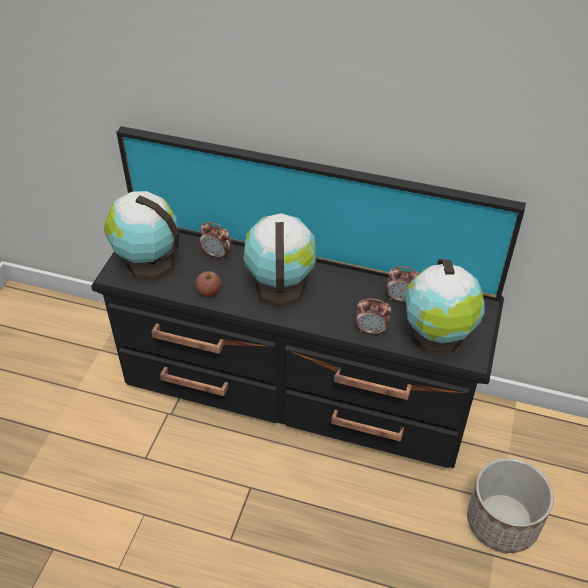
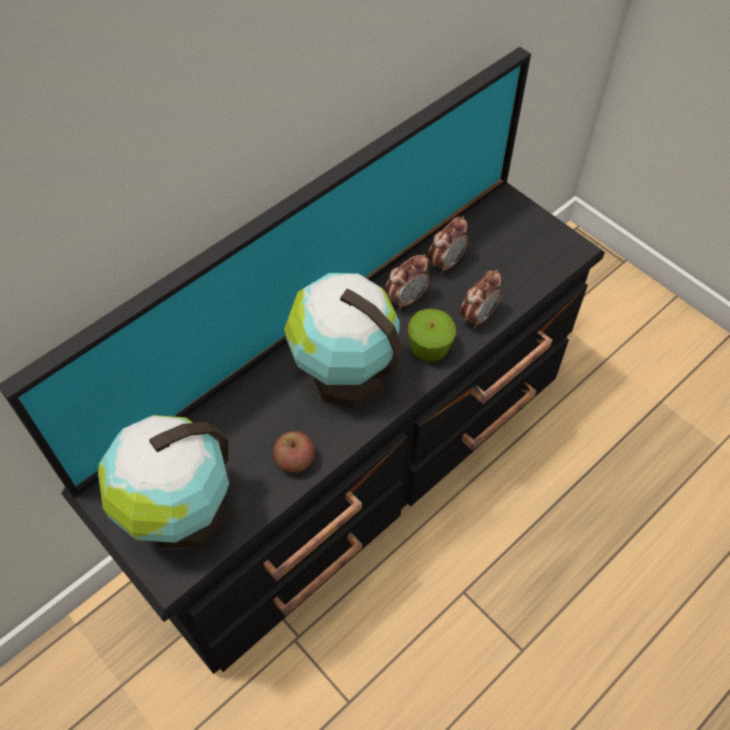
camera: 60 degrees left, 10 degrees up
alarm clock [199,222,231,260] -> alarm clock moved to [385,254,430,310]
globe [405,259,485,356] -> none
planter [467,458,554,553] -> none
none -> apple [408,309,456,361]

